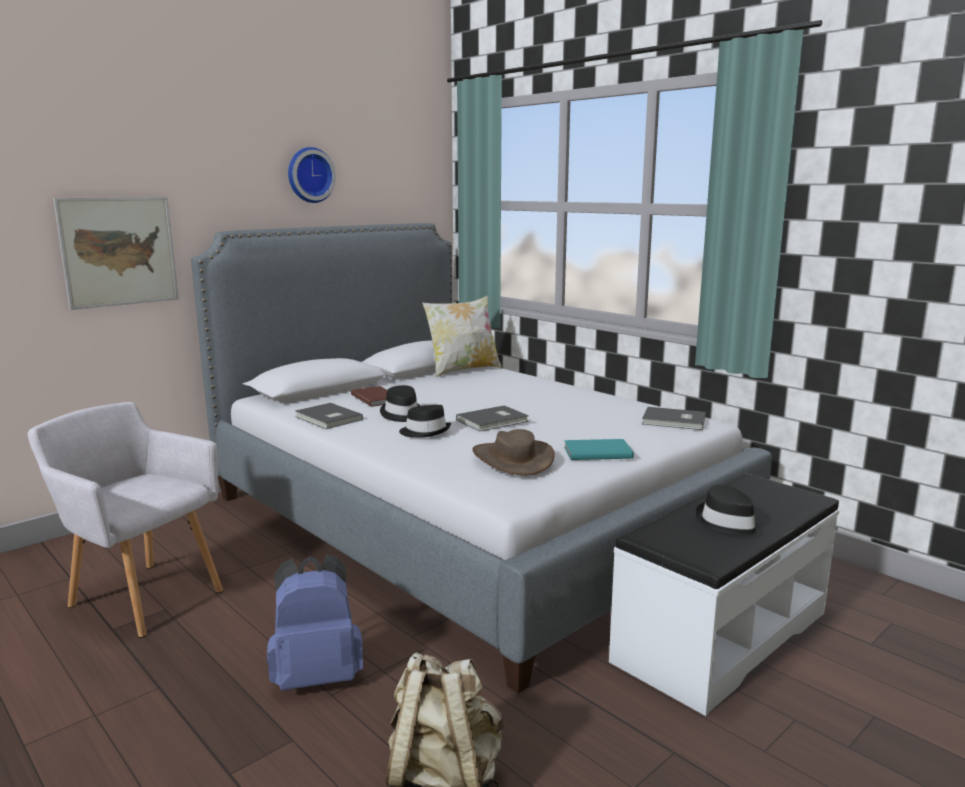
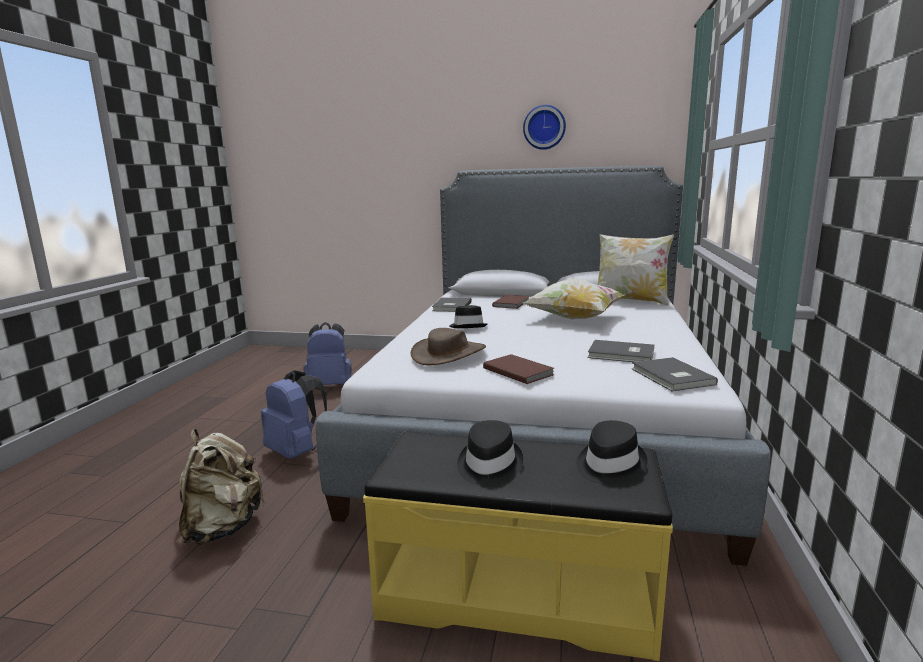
camera: 55 degrees right, 0 degrees up
grey armchair [27,402,223,638] -> blue backpack [303,322,352,385]
picture [53,197,179,310] -> none
black hat [380,385,420,422] -> black hat moved to [577,420,647,485]
grey book [456,405,529,432] -> grey book moved to [588,340,654,362]
turquoise book [564,439,634,460] -> brown book [483,354,554,384]
white bench [609,474,840,716] -> yellow bench [363,431,673,661]
none -> pillow [523,278,624,320]

